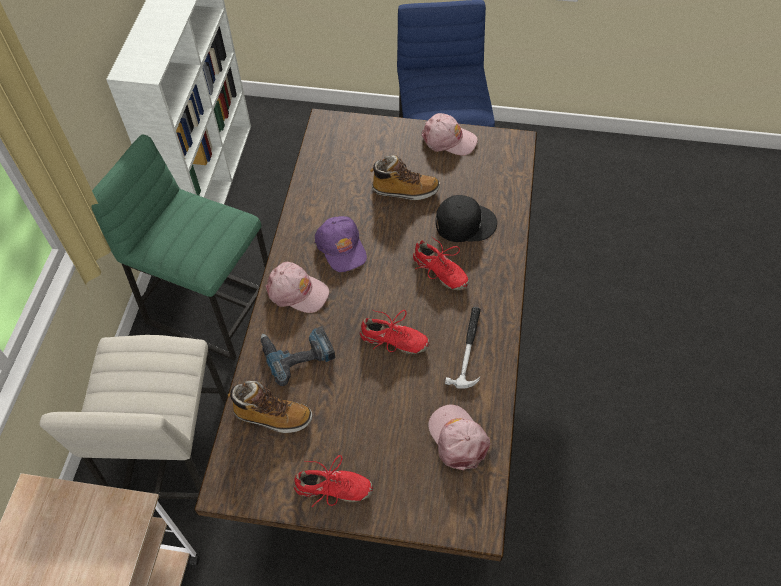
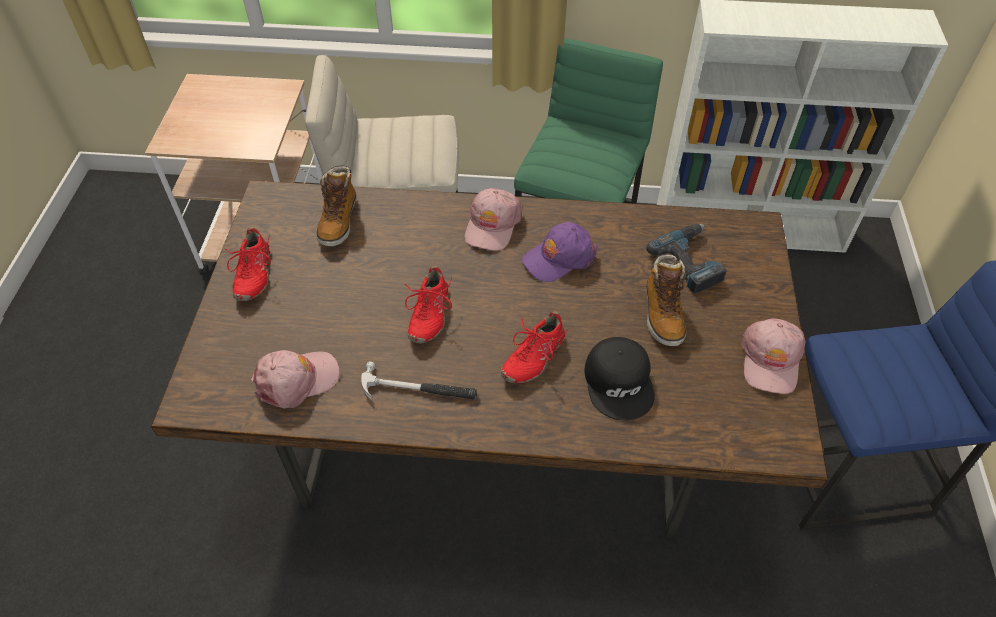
camera: 85 degrees right, 5 degrees down
power drill [261,326,335,386] -> power drill moved to [646,224,727,294]

